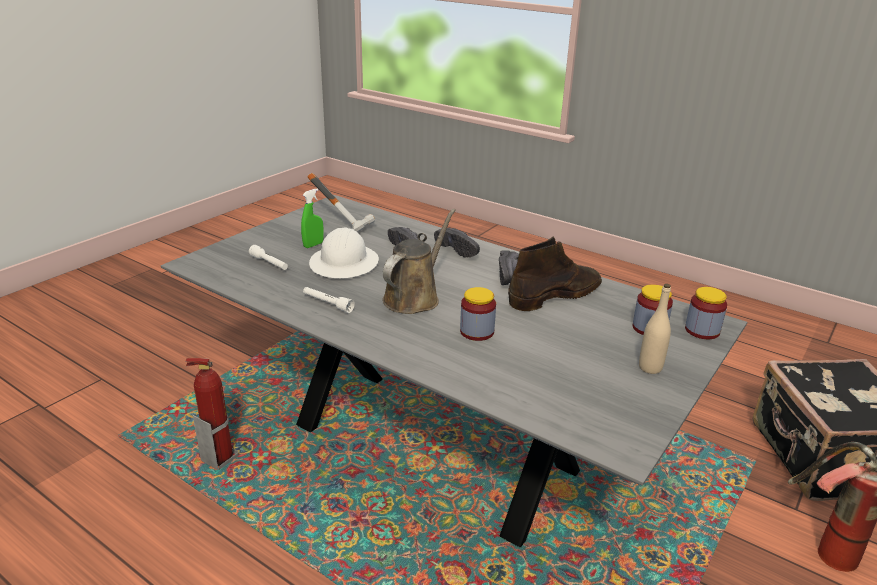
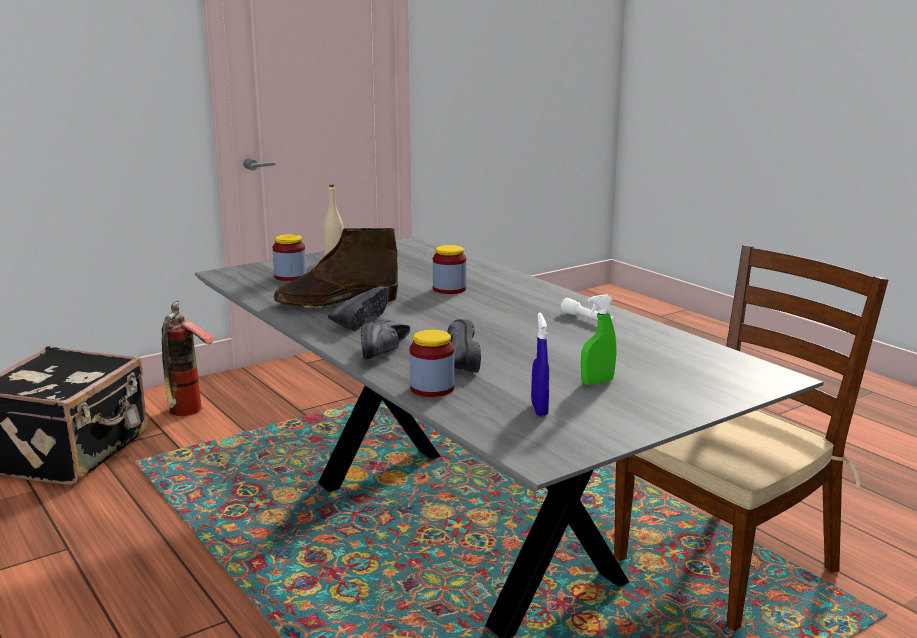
camera: 160 degrees left, 10 degrees down
fire extinguisher [185,358,238,470] -> brown chair [614,245,888,631]
white flashlight [249,245,288,270] -> none
hammer [308,173,375,232] -> blue spray bottle [531,313,549,416]
white hard hat [309,227,379,278] -> none
brown watering can [382,209,456,314] -> none
black shoe [434,228,480,258] -> black shoe turned 150 degrees counterclockwise [361,319,410,360]
jar [685,287,727,339] -> jar moved to [409,330,455,397]

